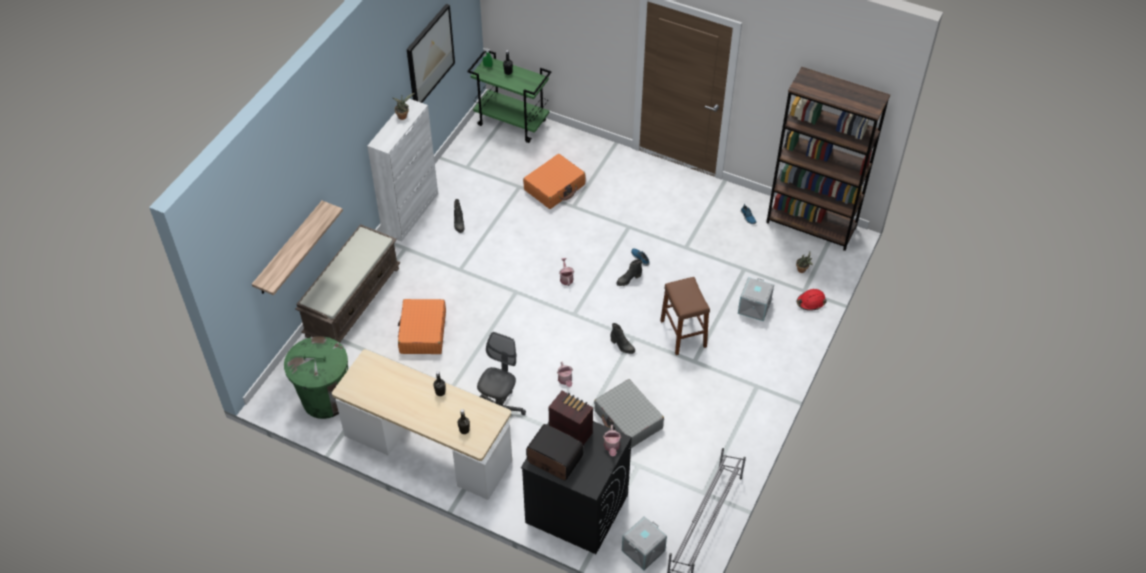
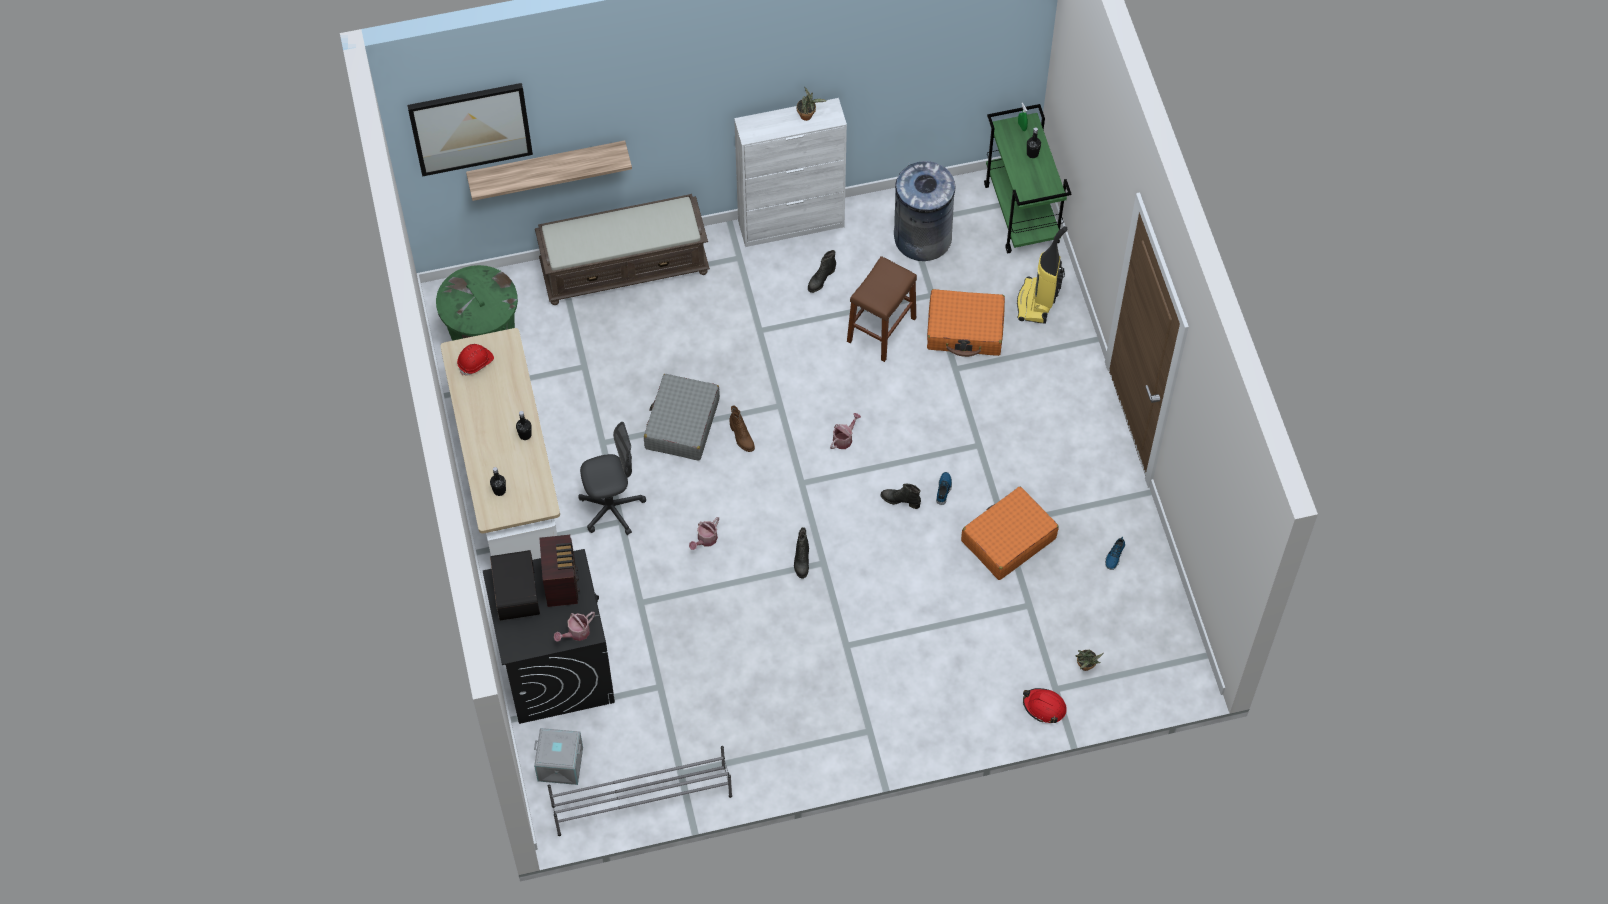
camera: 50 degrees right, 10 degrees up
orange suitcase [398,299,446,354] -> orange suitcase moved to [961,487,1059,580]
picture [407,4,455,103] -> picture moved to [407,83,533,177]
grey suitcase [594,379,664,448] -> grey suitcase moved to [644,374,720,461]
brown stool [660,277,710,355] -> brown stool moved to [847,256,917,362]
grey storage box [738,277,774,321] -> none
brown bookcase [766,67,890,251] -> none
none -> red hard hat [457,344,494,376]
none -> brown boot [729,405,755,452]
none -> grey trash can [894,161,955,261]
none -> vacuum cleaner [1017,226,1067,324]

